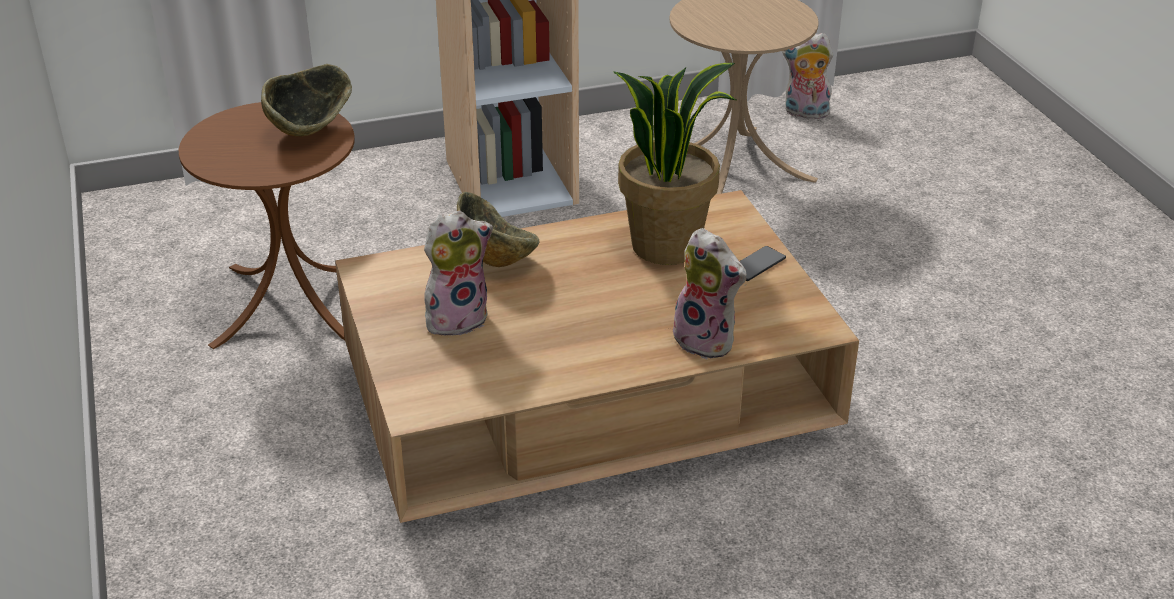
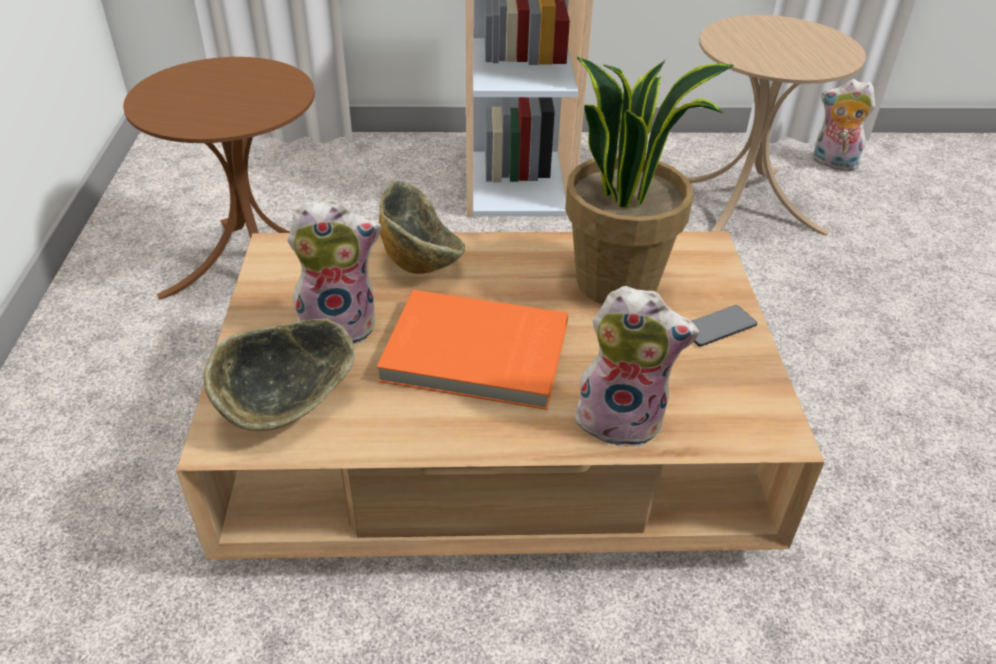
camera: 15 degrees right, 5 degrees up
bowl [261,64,352,136] -> bowl moved to [204,318,354,431]
plush toy [670,228,746,359] -> plush toy turned 45 degrees counterclockwise [572,286,699,447]
none -> orange book [377,290,568,410]

